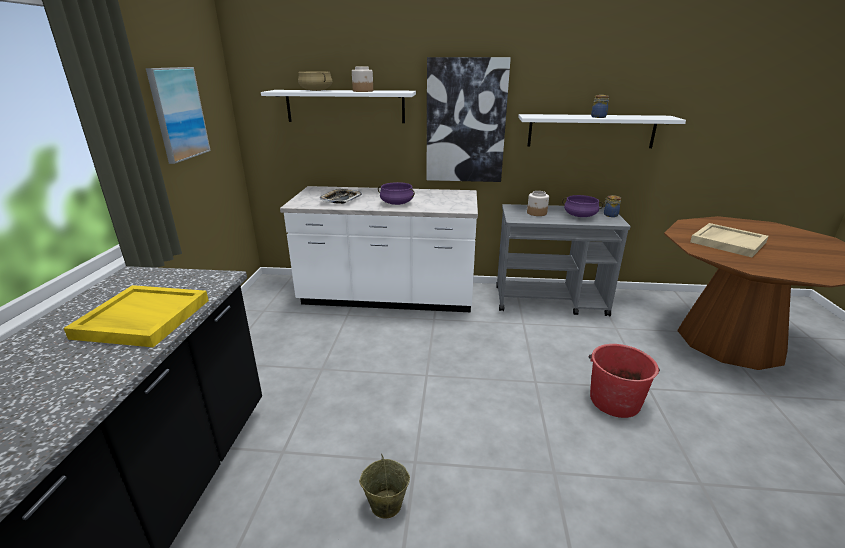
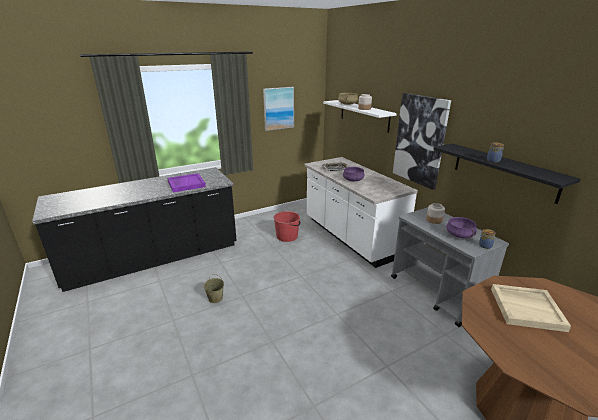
camera: 55 degrees right, 0 degrees up
yellow tray [63,285,209,347] -> purple tray [168,173,206,192]
white shelf [518,114,686,148] -> black shelf [433,143,581,204]
red bucket [589,344,660,418] -> red bucket moved to [273,211,301,242]

